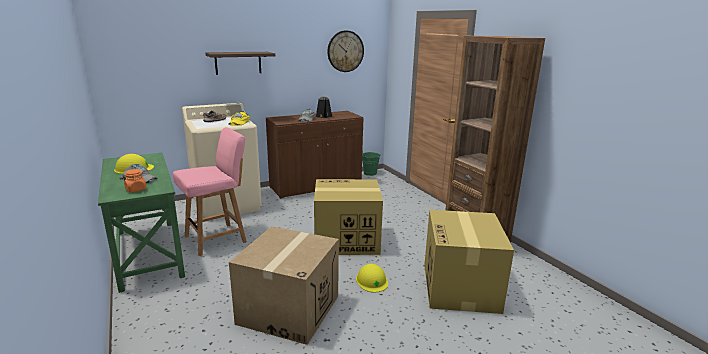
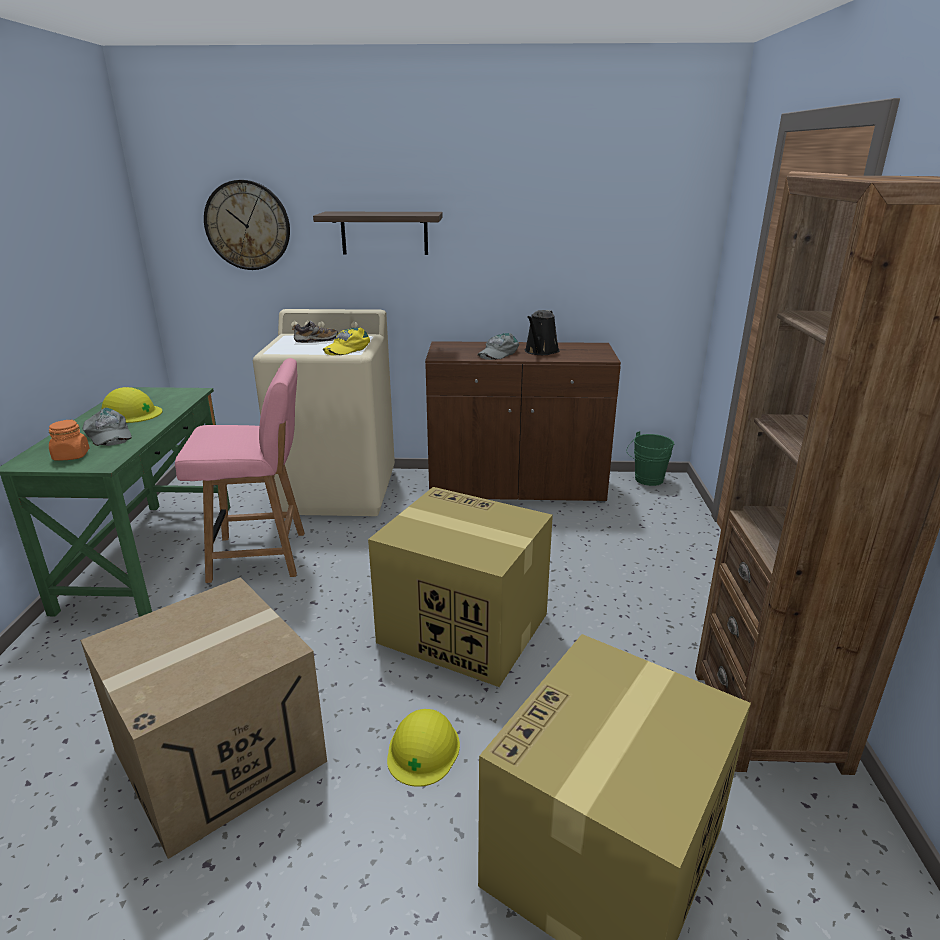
camera: 30 degrees right, 5 degrees up
wall clock [327,31,364,72] -> wall clock moved to [204,180,290,270]

